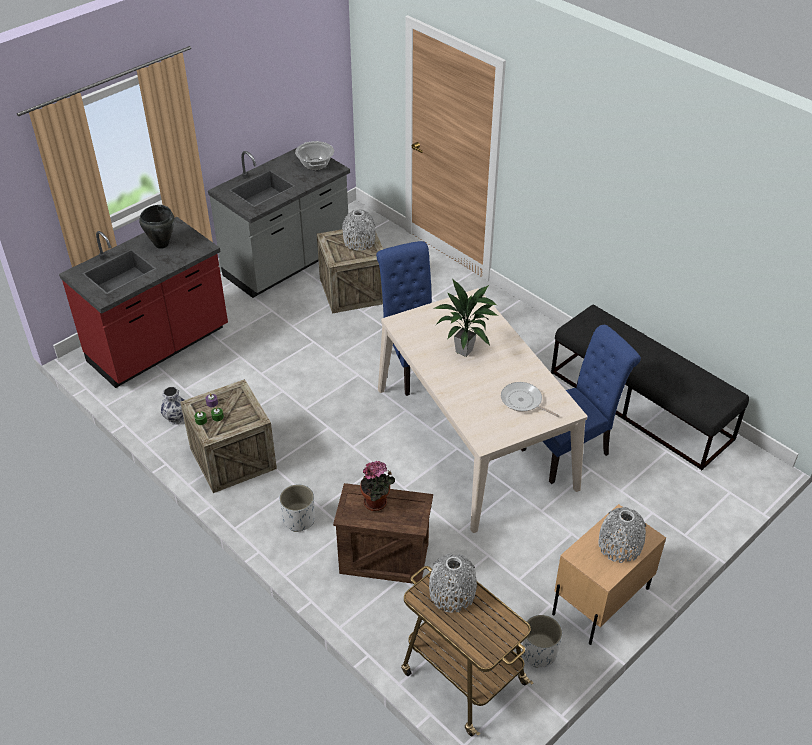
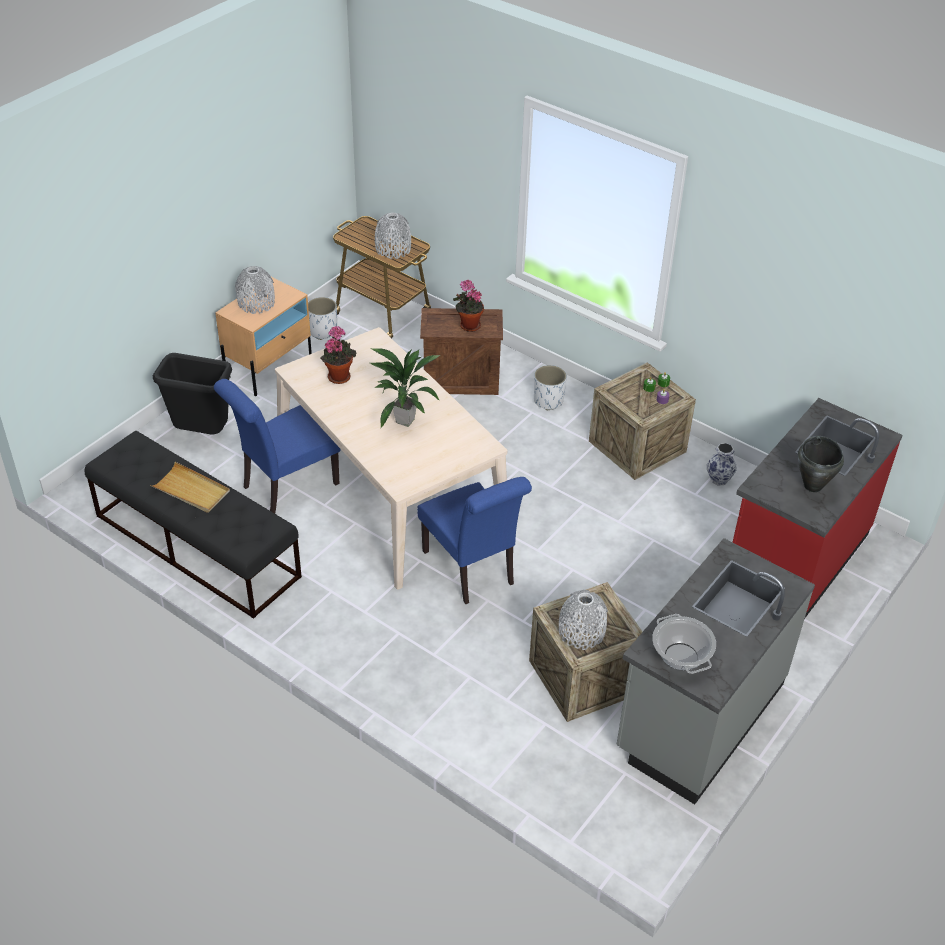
camera: 170 degrees right, 0 degrees up
frying pan [501,382,560,417] -> potted plant [320,326,356,384]
none -> beige tray [150,462,230,513]
none -> black trash can [153,353,232,435]

